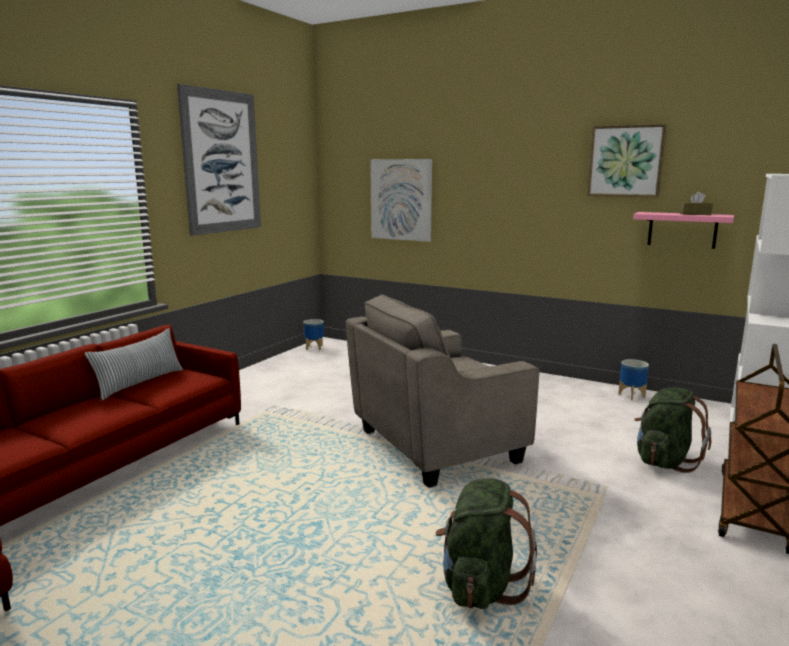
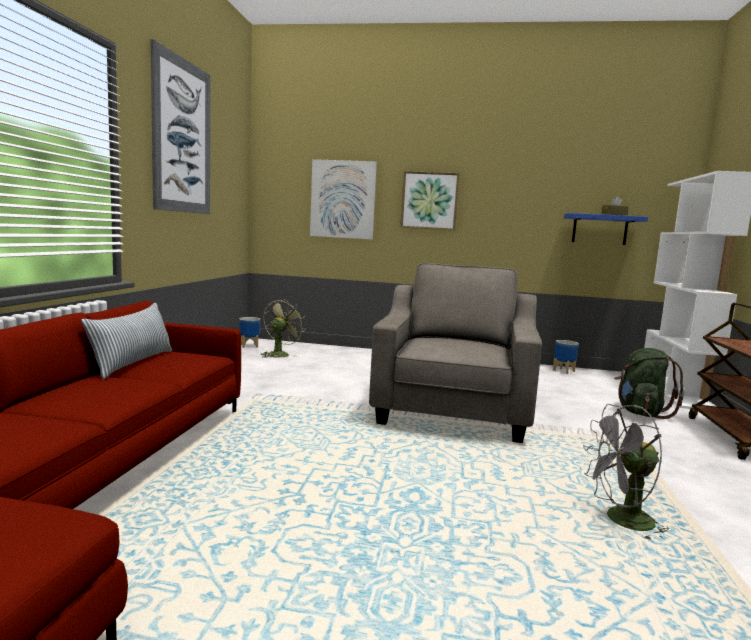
camera: 20 degrees left, 5 degrees down
grey armchair [345,295,539,488] -> grey armchair turned 150 degrees clockwise [369,263,542,443]
green backpack [435,478,537,609] -> grey fan [583,404,670,540]
picture [587,124,667,198] -> picture moved to [400,171,460,230]
pink shelf [633,212,734,249] -> blue shelf [564,213,648,245]
none -> green fan [261,299,306,358]

